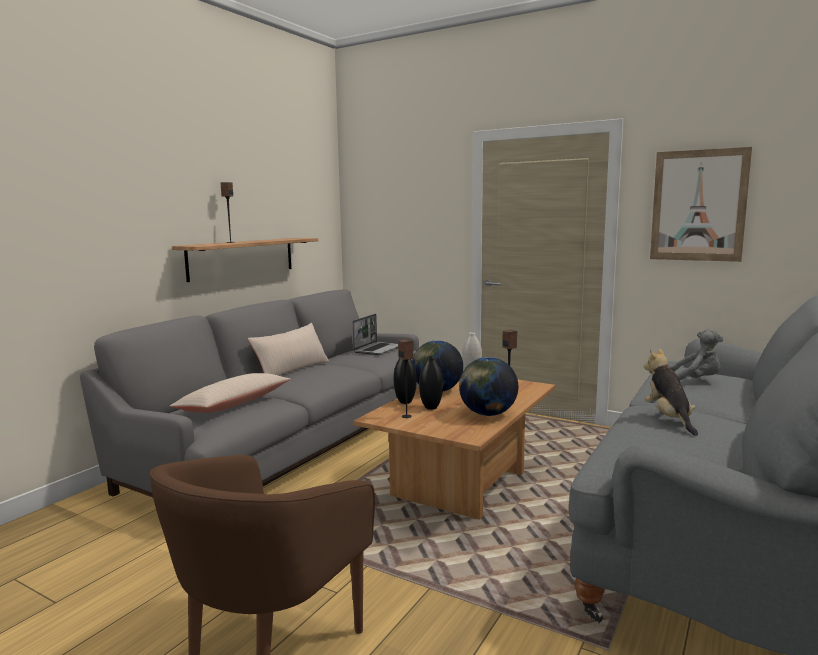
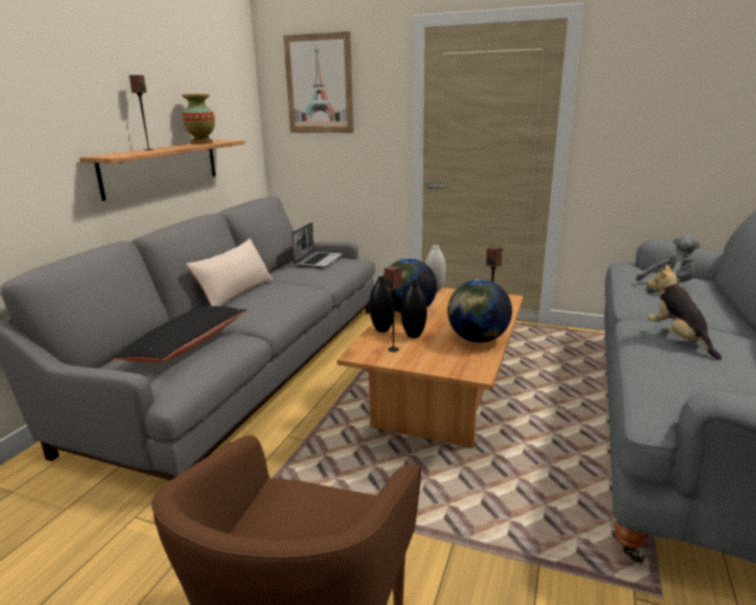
camera: 10 degrees left, 10 degrees up
beige pillow [170,373,291,413] -> black pillow [112,306,247,363]
picture [650,147,752,262] -> picture moved to [283,31,354,133]
none -> vase [182,94,215,144]

